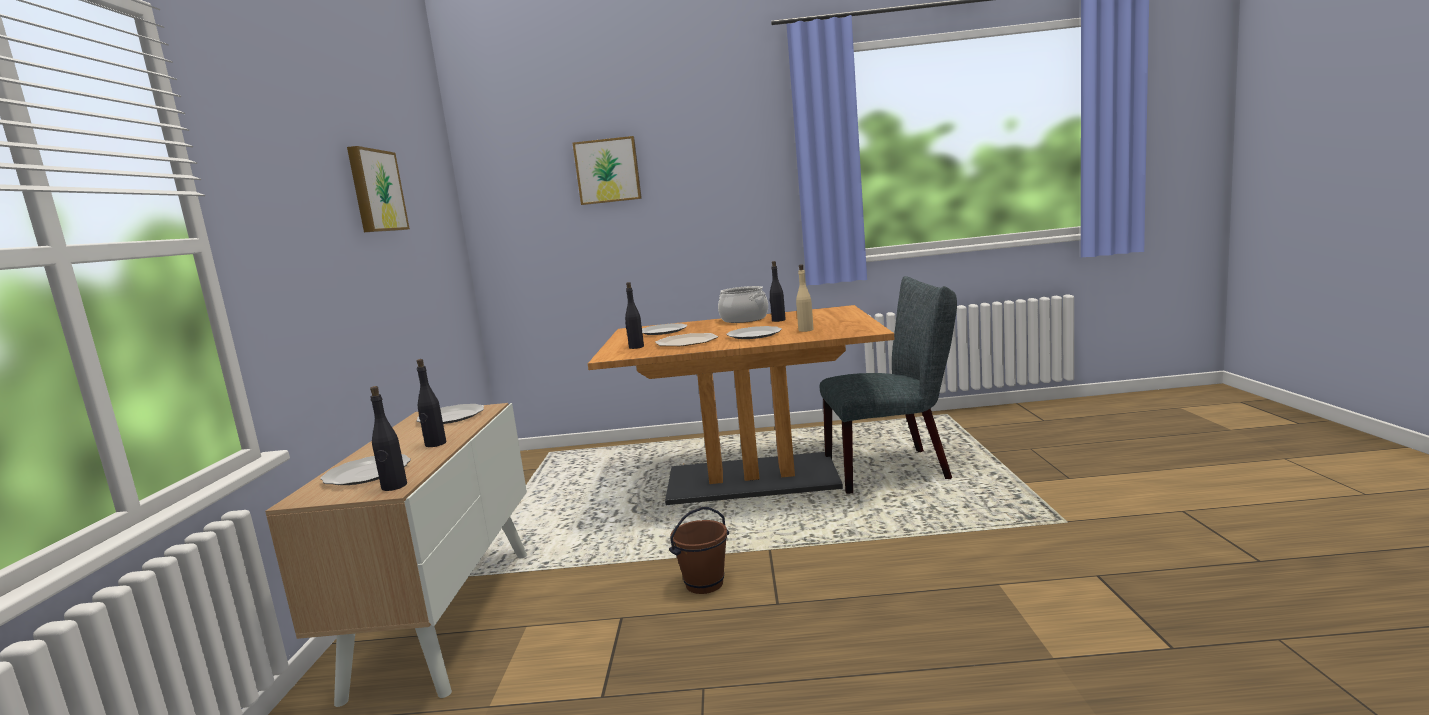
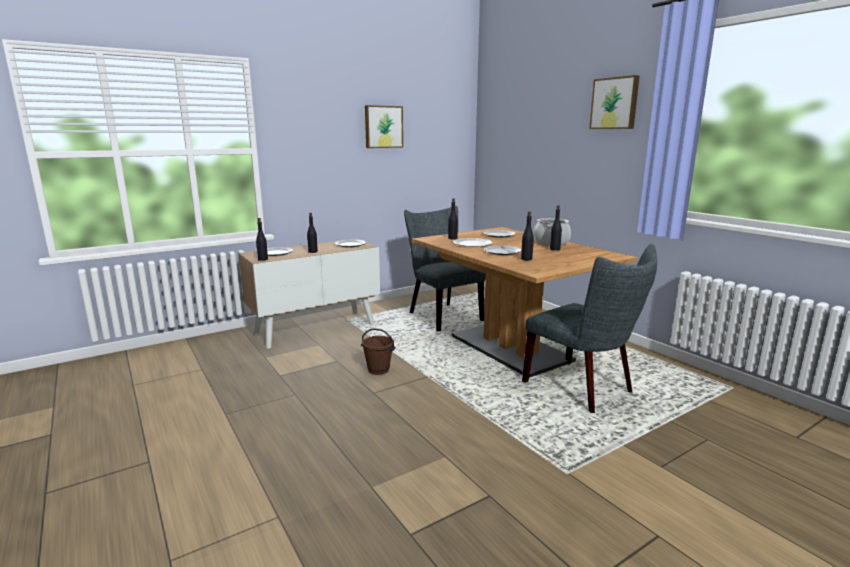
camera: 55 degrees right, 5 degrees up
picture [573,136,642,205] -> picture moved to [589,75,640,129]
beige bottle [796,264,814,332] -> black bottle [521,212,534,261]
none -> grey chair [404,206,486,331]

